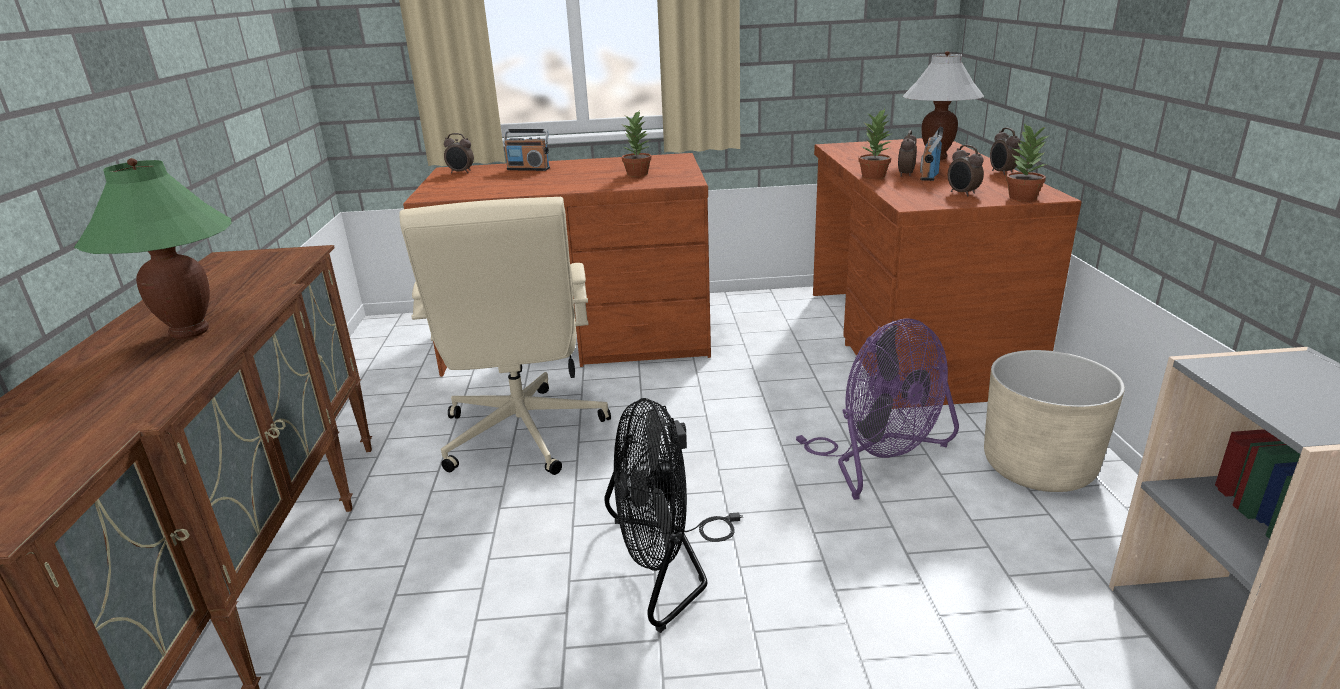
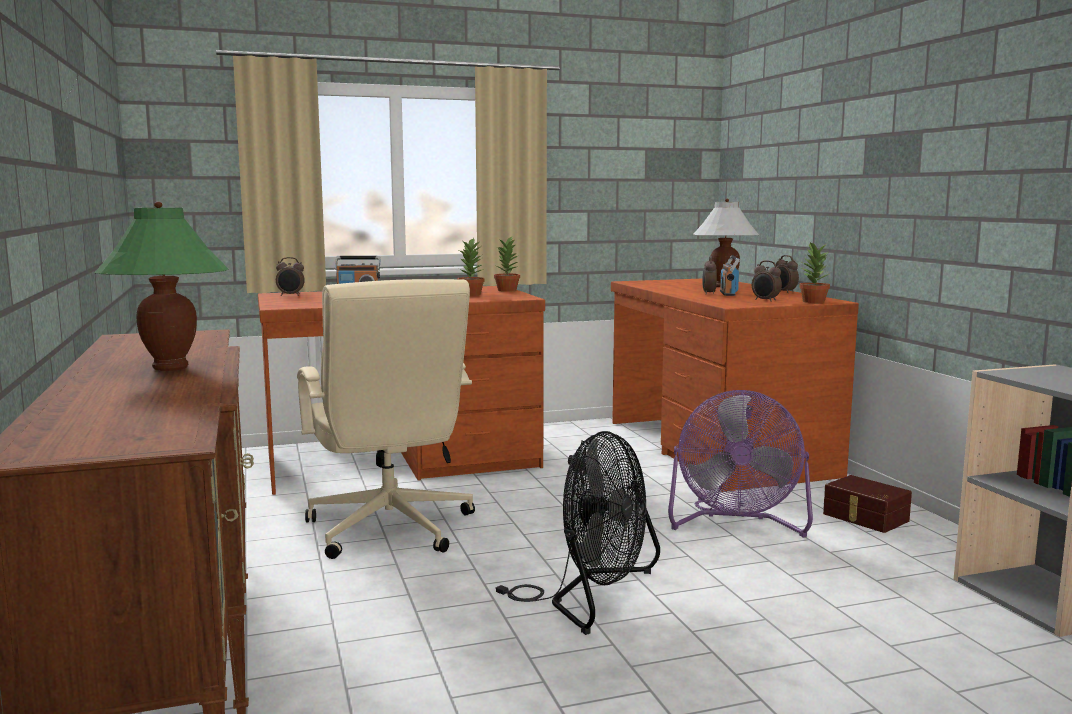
camera: 15 degrees left, 15 degrees down
black fan [604,398,743,633] -> black fan turned 120 degrees counterclockwise [495,431,660,635]
purple fan [796,318,959,500] -> purple fan turned 60 degrees clockwise [668,390,813,538]
potted plant [858,109,891,179] -> potted plant moved to [494,237,520,292]
beige planter [984,350,1125,492] -> brown storage box [823,475,912,533]

